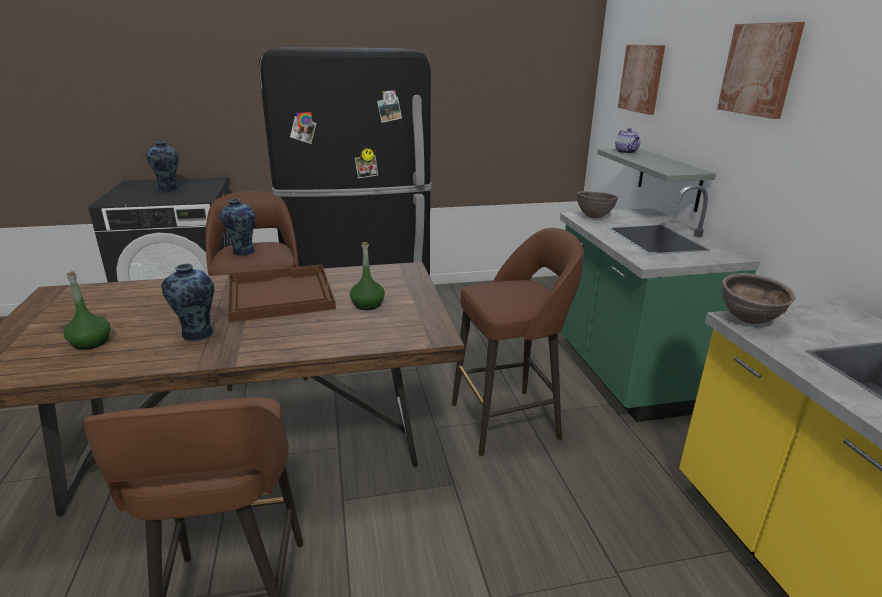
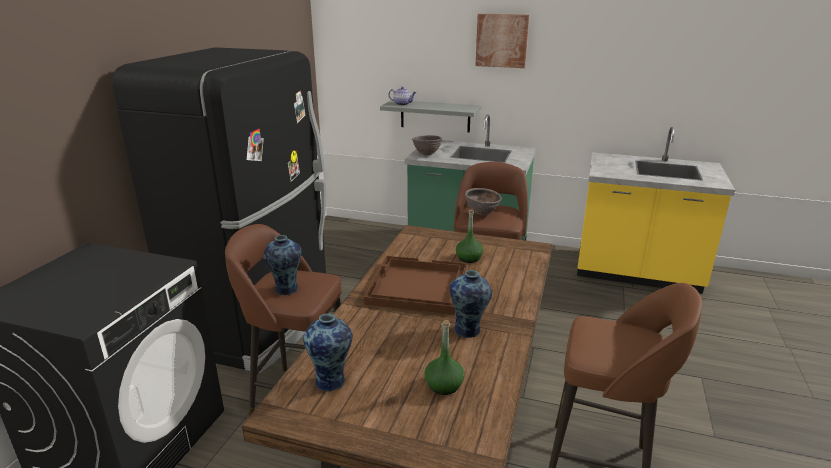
camera: 60 degrees left, 0 degrees up
vase [146,141,179,191] -> vase moved to [303,313,353,391]
picture [618,45,665,115] -> none
brown bowl [722,273,795,324] -> brown bowl moved to [465,188,502,215]

